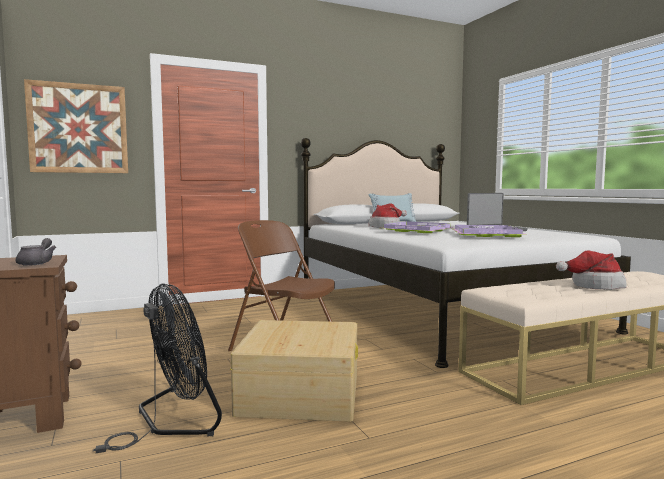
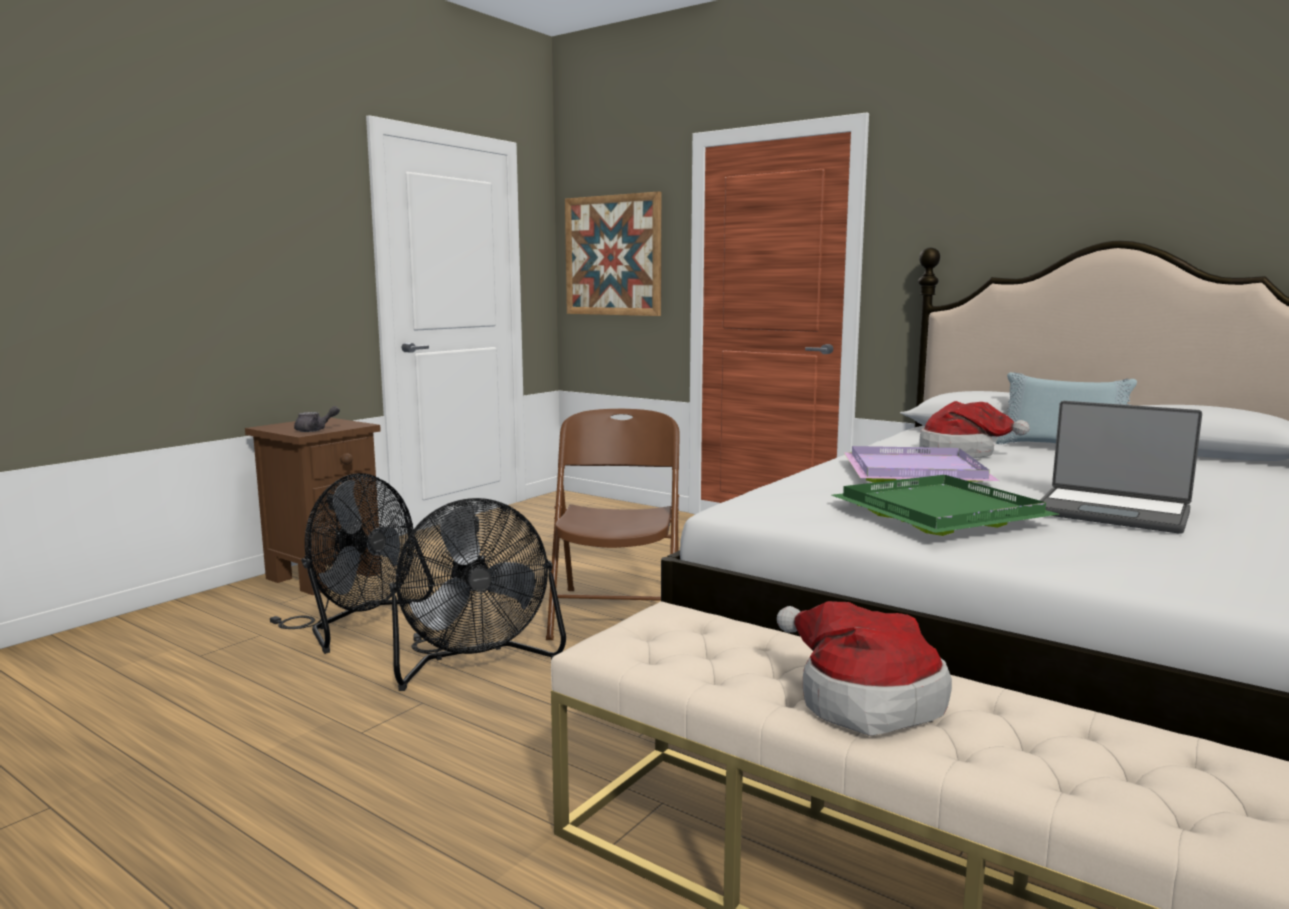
camera: 60 degrees right, 5 degrees up
beige storage box [230,320,358,422] -> black fan [390,498,566,691]
purple tray [451,225,528,237] -> green tray [832,475,1059,536]

